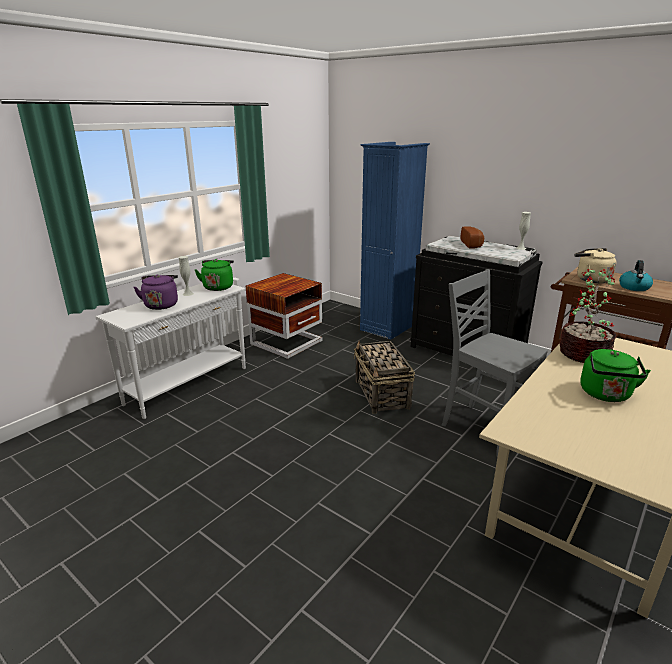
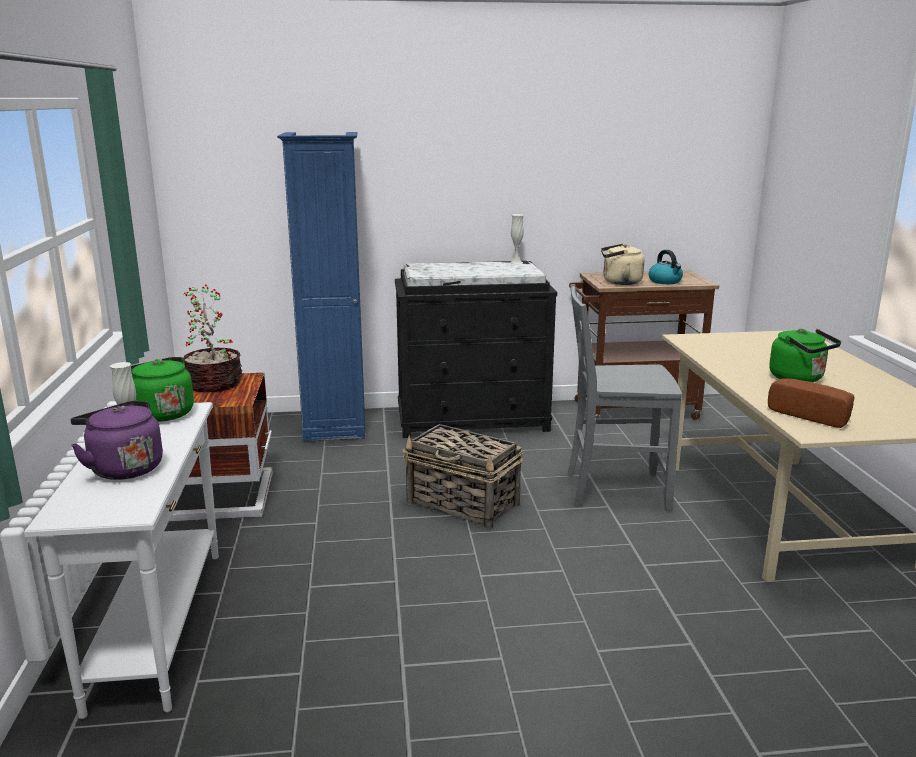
camera: 45 degrees left, 5 degrees down
bread [461,226,484,249] -> bread moved to [768,378,854,428]
potted plant [559,269,616,363] -> potted plant moved to [183,285,242,393]

